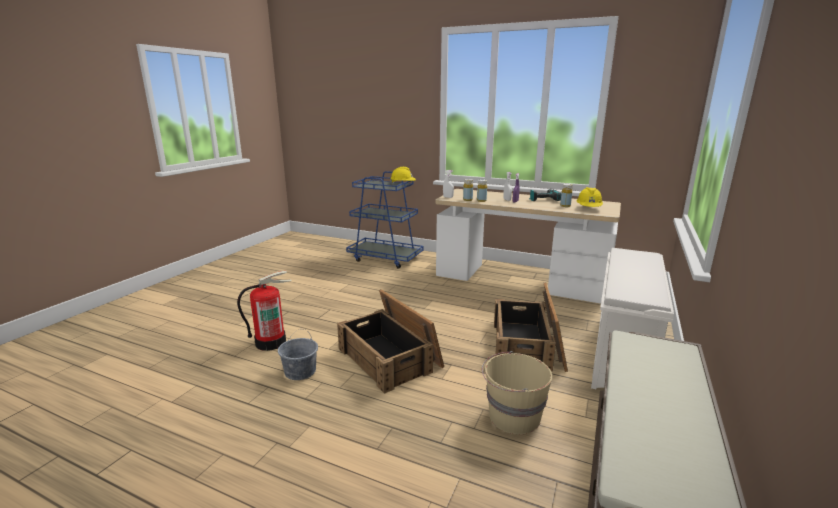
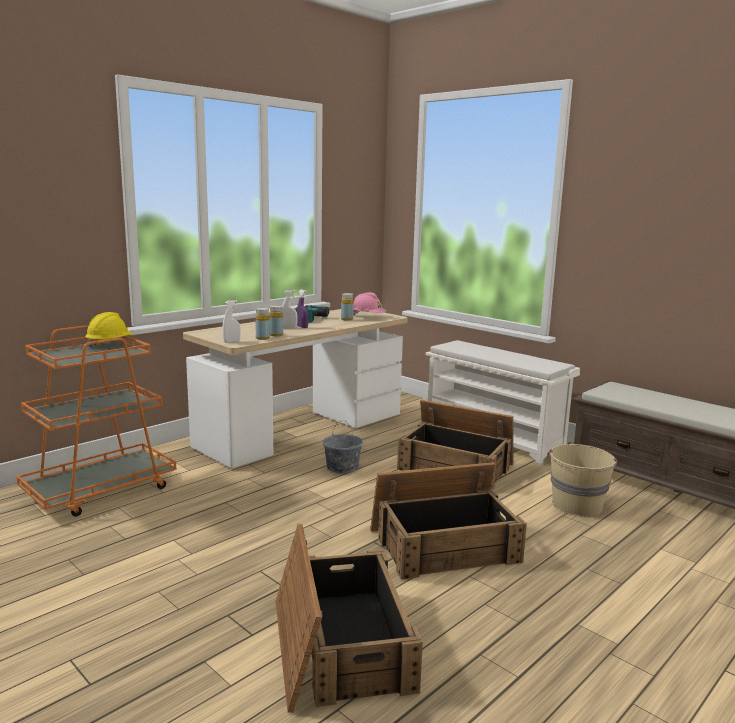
camera: 70 degrees left, 5 degrees down
fire extinguisher [237,271,291,351] -> crate [275,524,423,713]
grey bucket [278,329,318,380] -> grey bucket moved to [323,420,363,474]
blue cart [346,171,424,269] -> orange cart [17,325,177,517]
yellow hard hat [576,187,603,207] -> pink hard hat [353,292,386,315]

